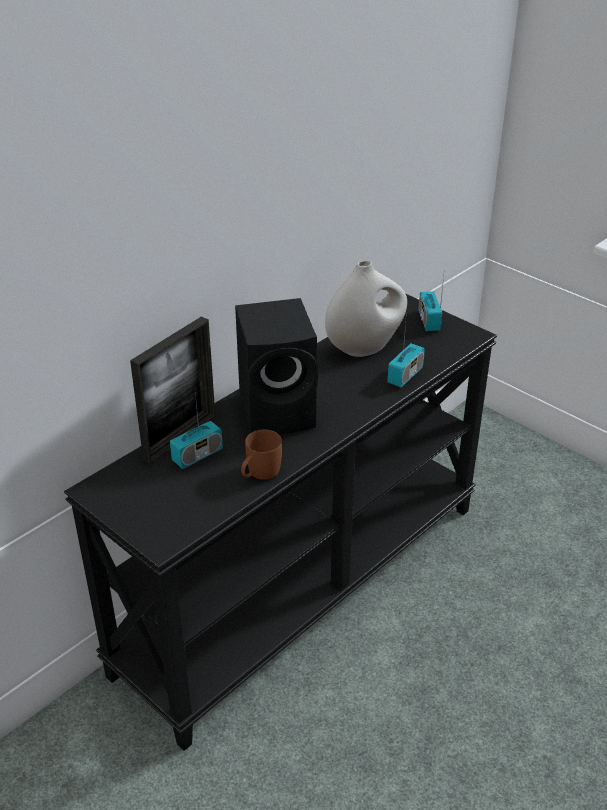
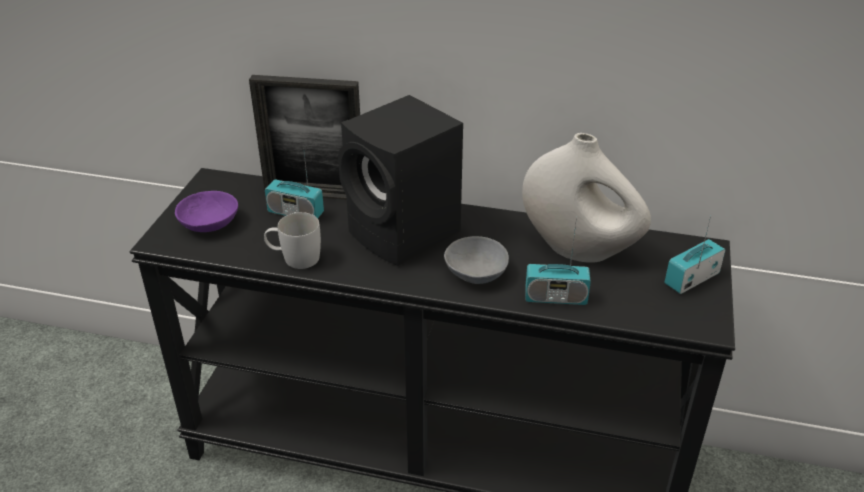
camera: 60 degrees right, 0 degrees up
brown mug [241,429,282,480] -> white mug [264,212,321,269]
none -> purple bowl [175,191,238,232]
none -> grey bowl [444,236,509,284]

